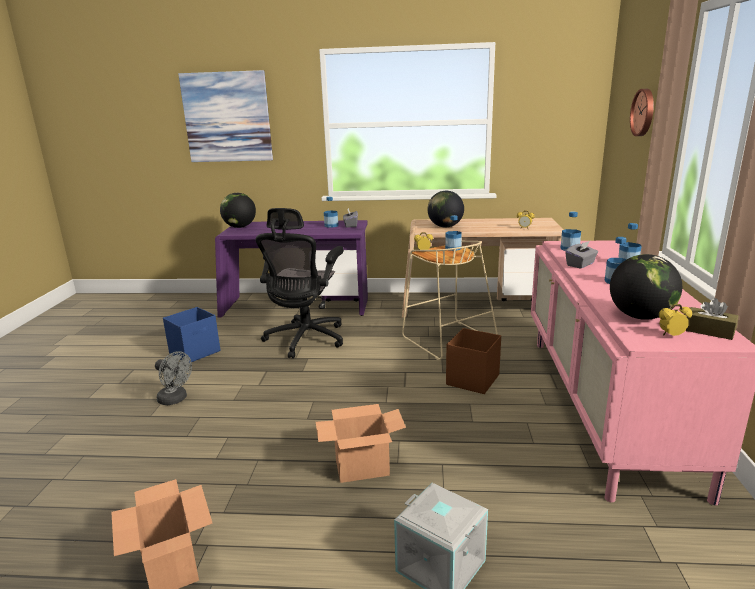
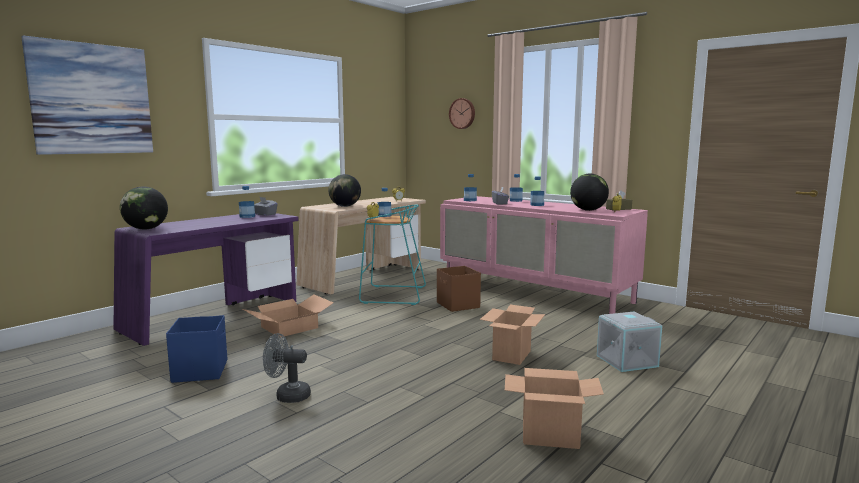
camera: 55 degrees left, 10 degrees down
grey fan [155,351,192,405] -> grey fan turned 150 degrees counterclockwise [263,333,311,403]
office chair [255,208,344,358] -> cardboard box [243,294,333,338]
beige stool [402,241,498,360] -> turquoise stool [359,205,426,305]

